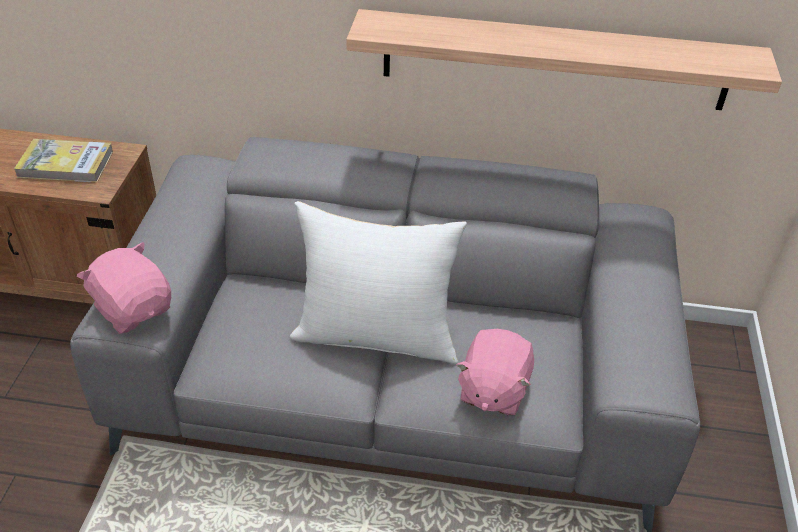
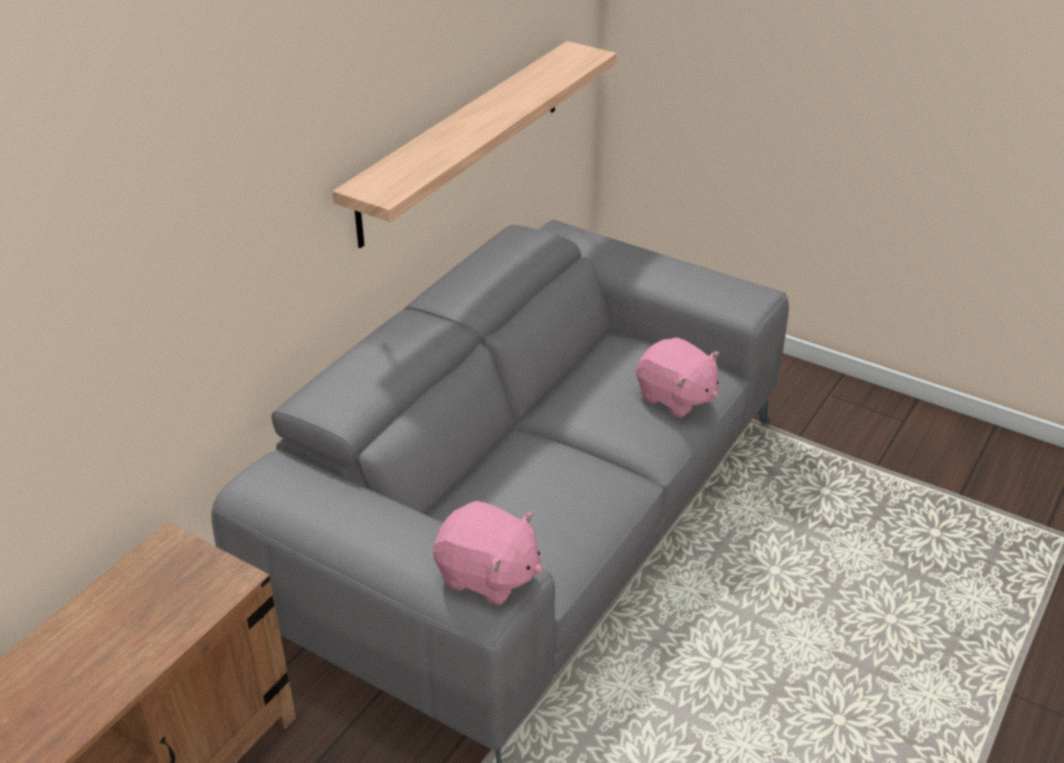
camera: 65 degrees left, 5 degrees down
book [14,139,113,183] -> none
pink plush toy [77,242,171,334] -> pink plush toy turned 135 degrees counterclockwise [433,501,542,605]
white pillow [290,201,467,364] -> none

